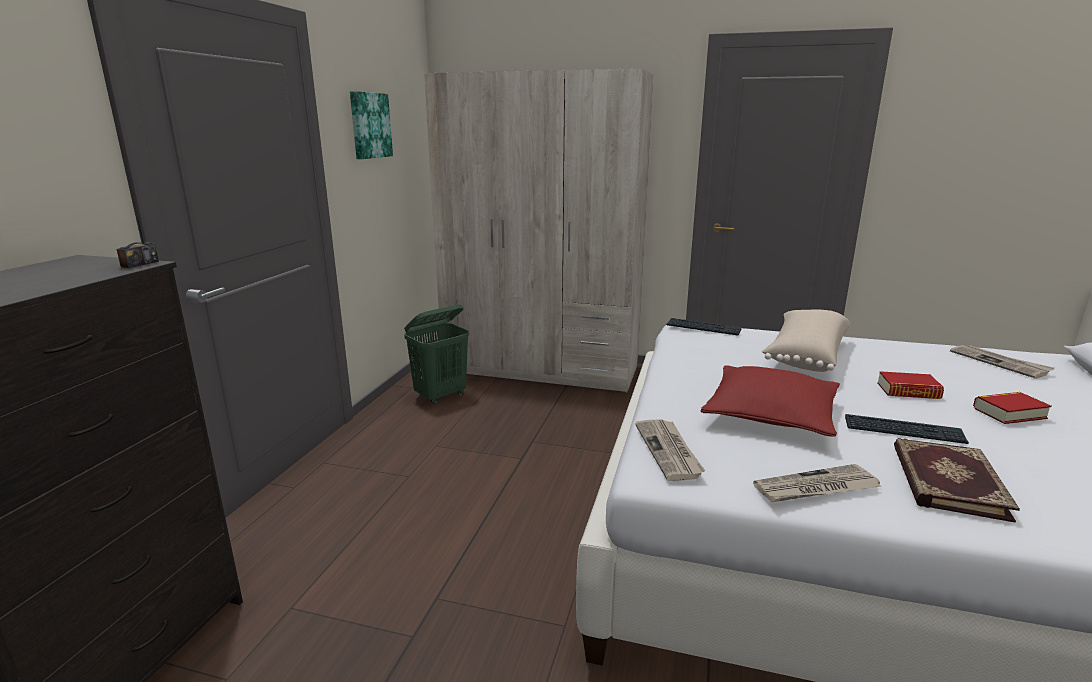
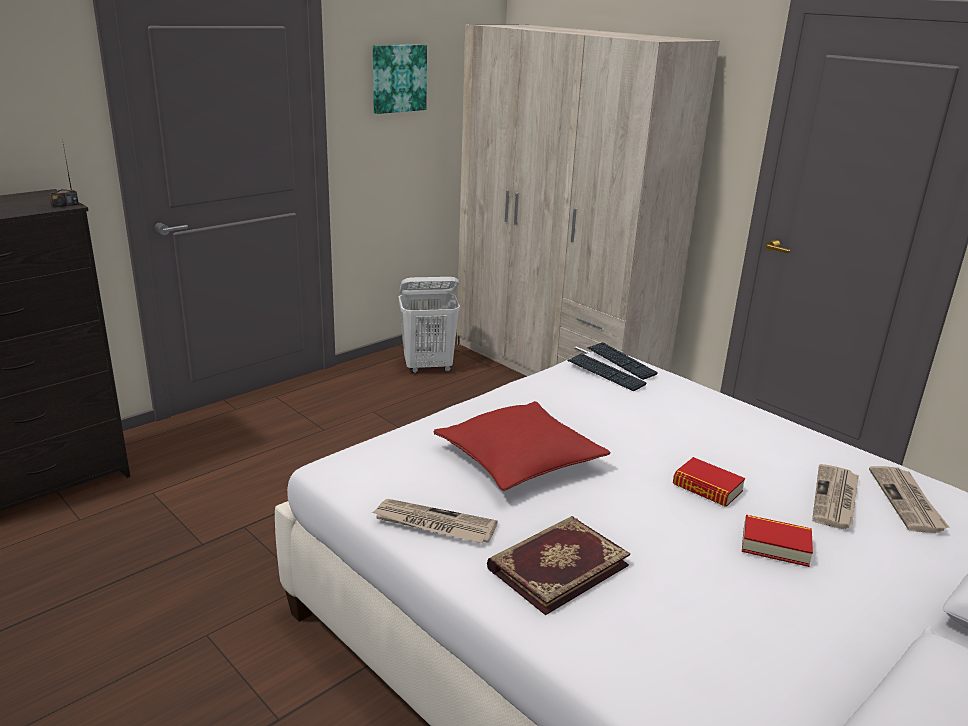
camera: 30 degrees right, 5 degrees up
green laundry basket [404,305,469,404] -> white laundry basket [398,277,460,373]
newspaper [635,419,705,481] -> newspaper moved to [812,464,859,529]
beige pillow [762,310,851,372] -> none
keyboard [845,414,969,444] -> keyboard moved to [568,353,647,391]

